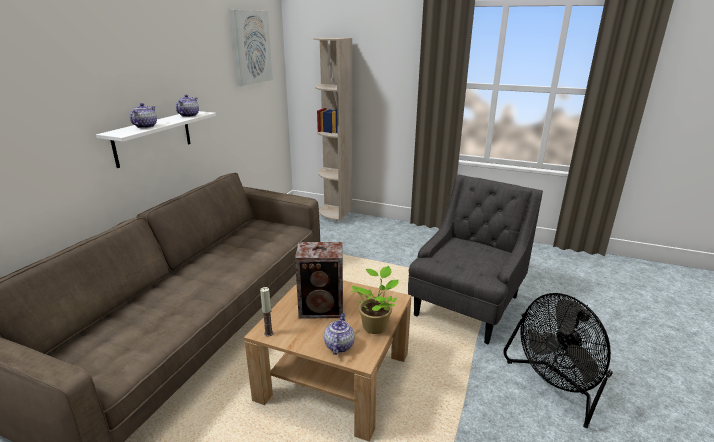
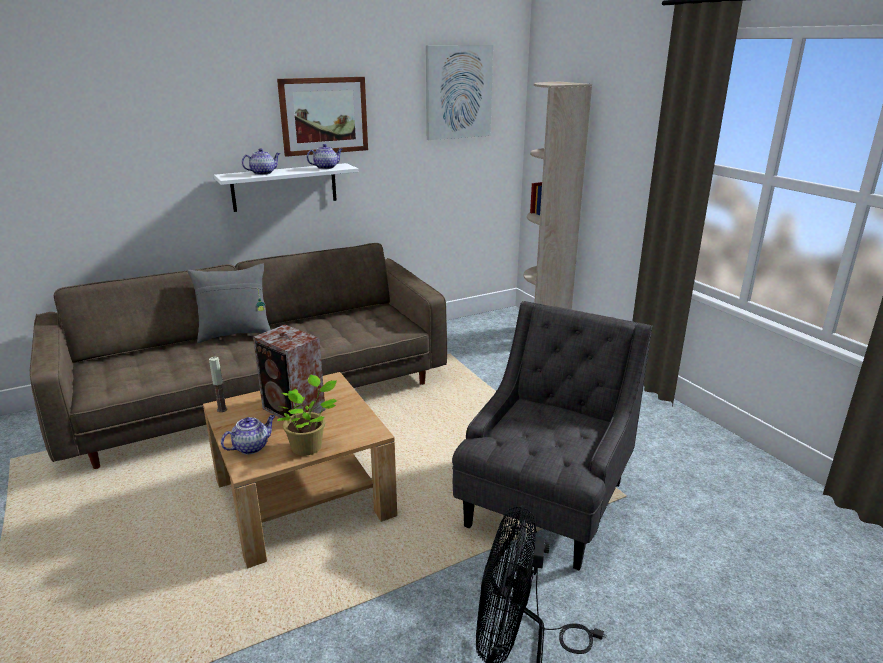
camera: 40 degrees right, 0 degrees up
grey armchair [408,175,543,344] -> grey armchair turned 45 degrees counterclockwise [452,301,652,570]
none -> grey pillow [187,263,271,343]
none -> picture [277,77,368,157]

